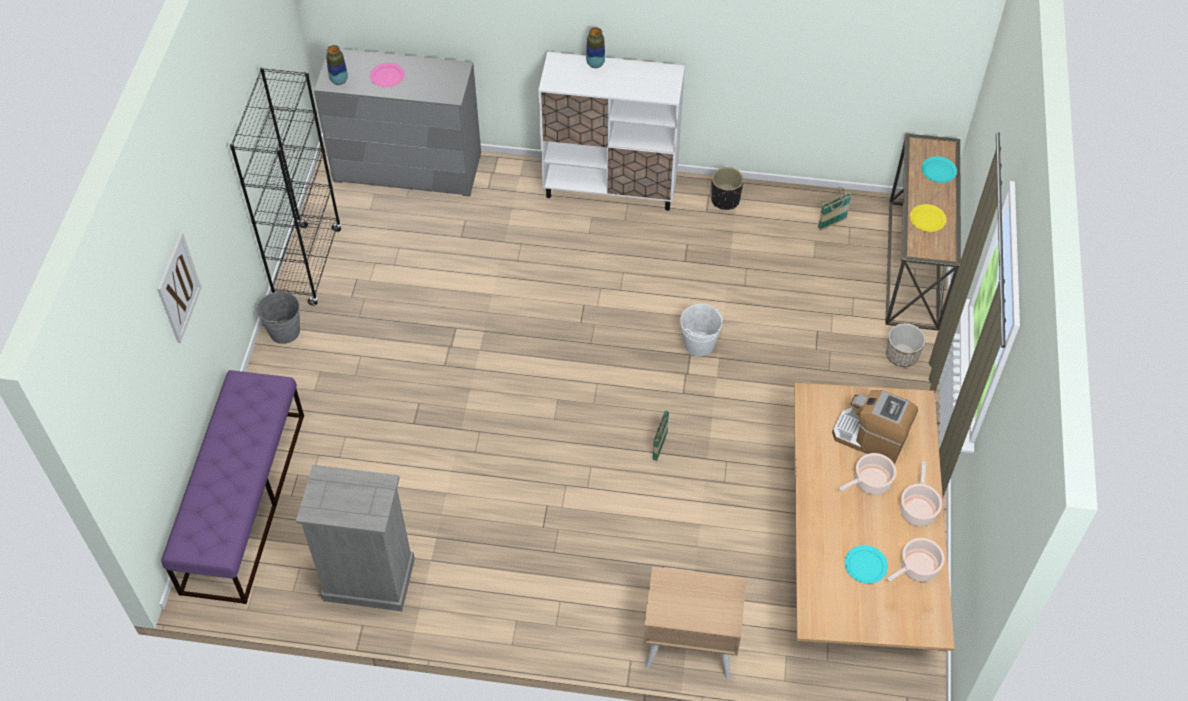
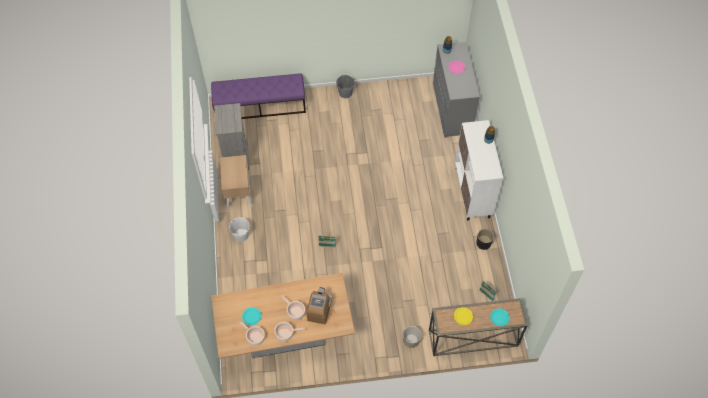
camera: 75 degrees right, 5 degrees up
picture [157,232,202,343] -> none
black bookcase [230,67,342,306] -> none
beige nightstand [643,567,746,678] -> beige nightstand moved to [220,155,252,209]
white bucket [680,304,723,356] -> white bucket moved to [229,217,249,242]

